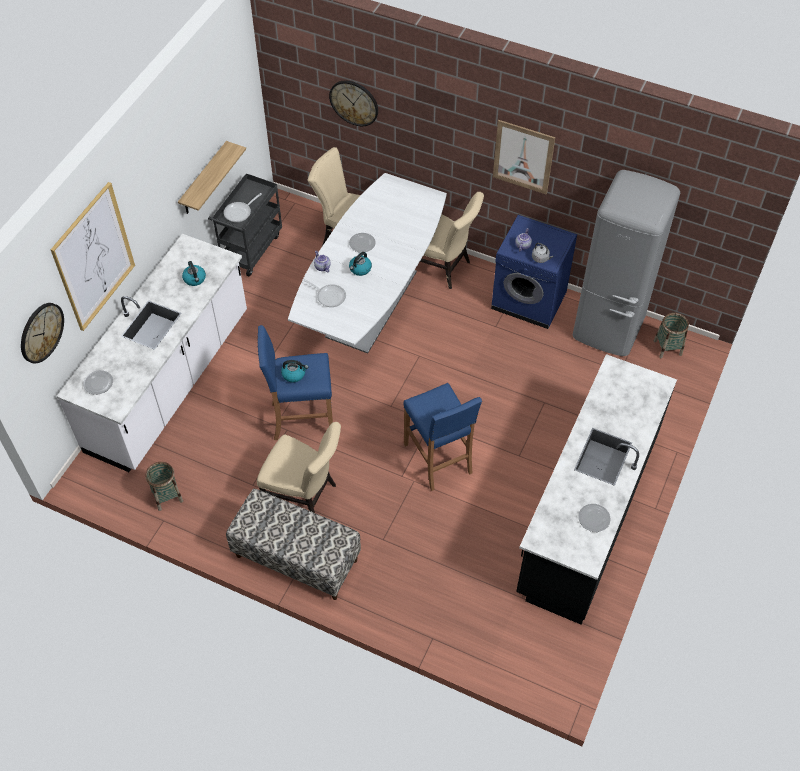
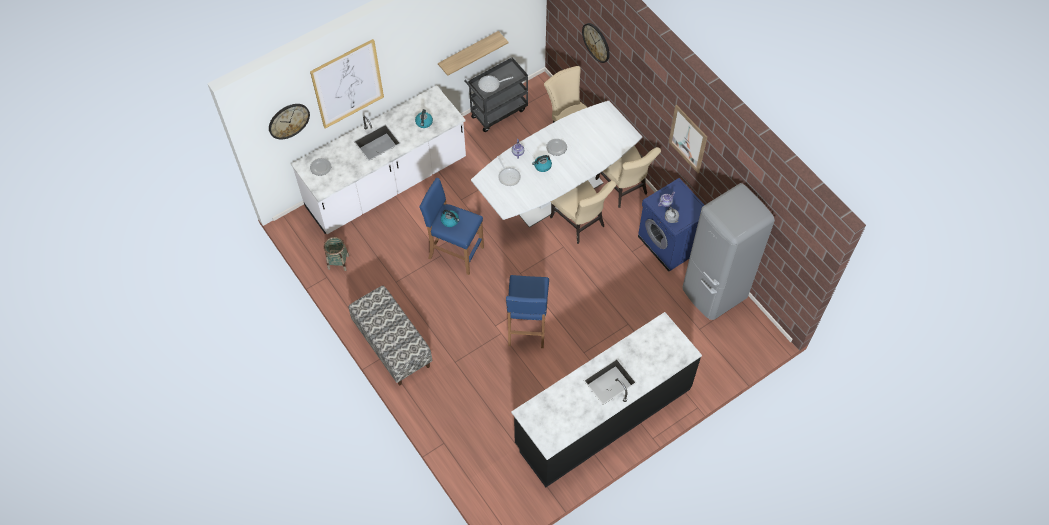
camera: 30 degrees right, 5 degrees up
beige chair [257,422,341,513] -> beige chair moved to [550,180,616,244]
plate [578,504,611,532] -> none
basket [654,313,689,358] -> none

